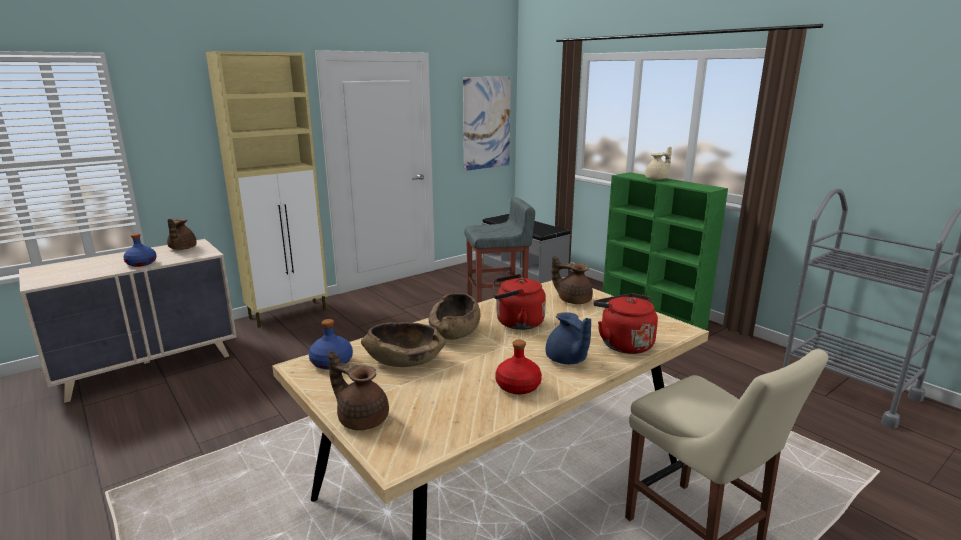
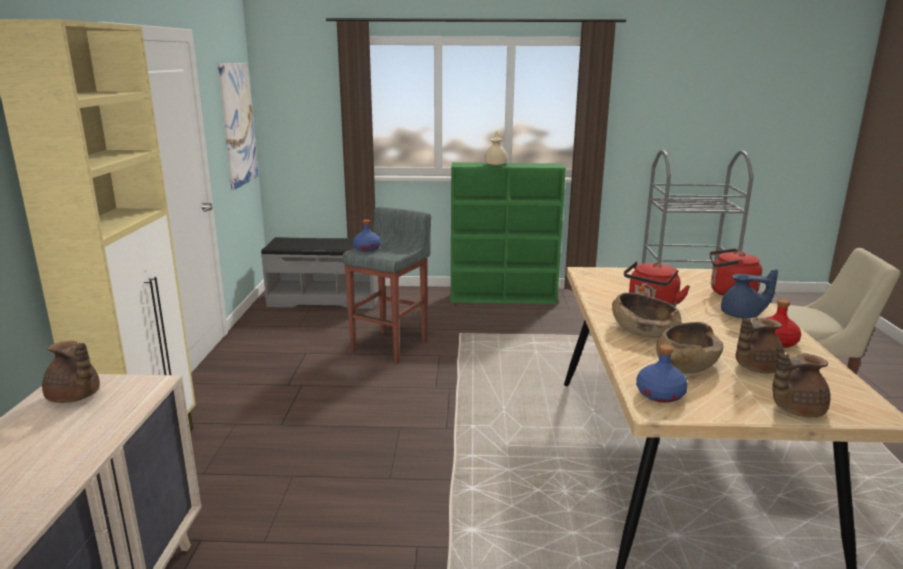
camera: 50 degrees left, 0 degrees up
blue bottle [123,233,157,267] -> blue bottle moved to [353,219,381,252]
brown teapot [551,255,593,304] -> brown teapot moved to [736,318,785,373]

